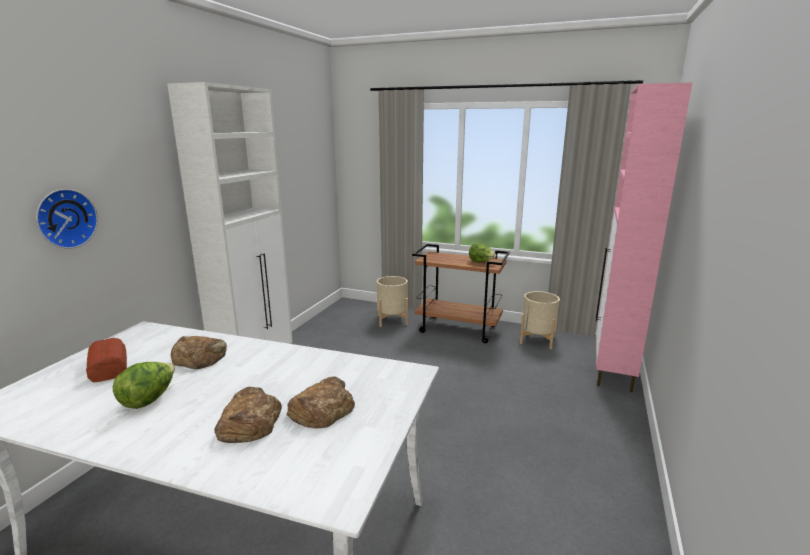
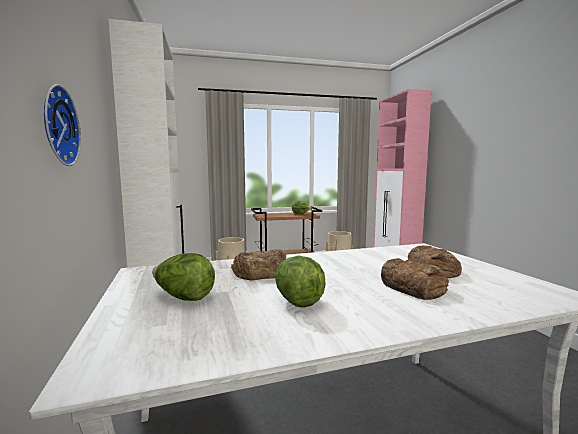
camera: 35 degrees left, 10 degrees down
bread [86,338,127,382] -> lettuce [152,253,215,301]

